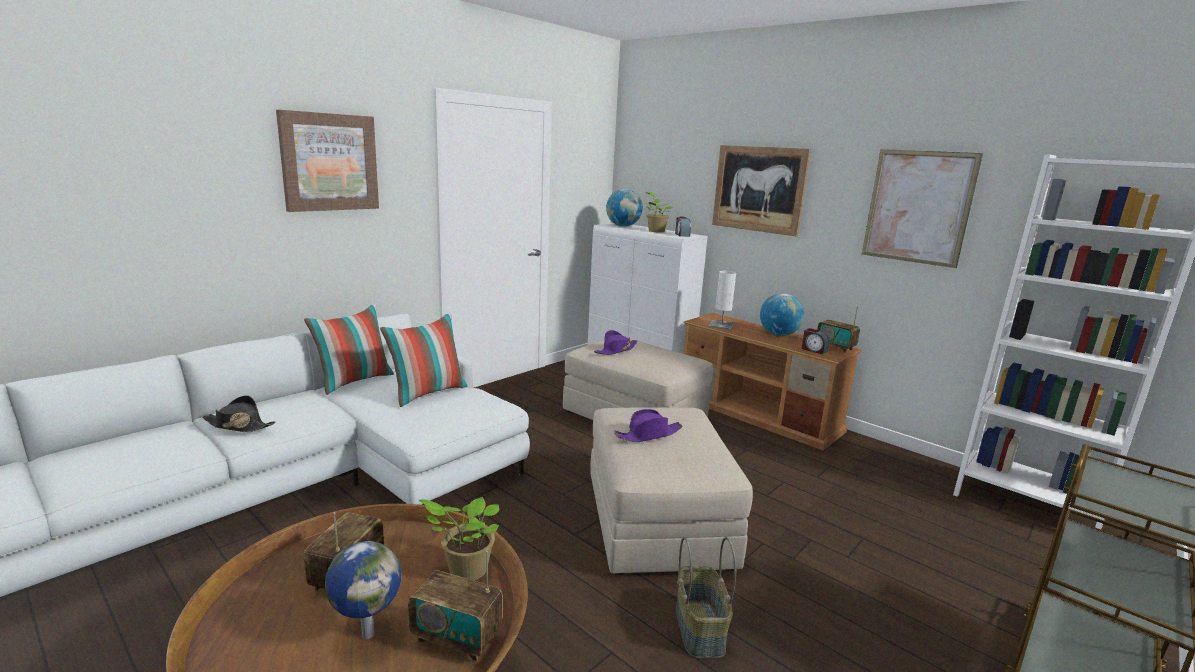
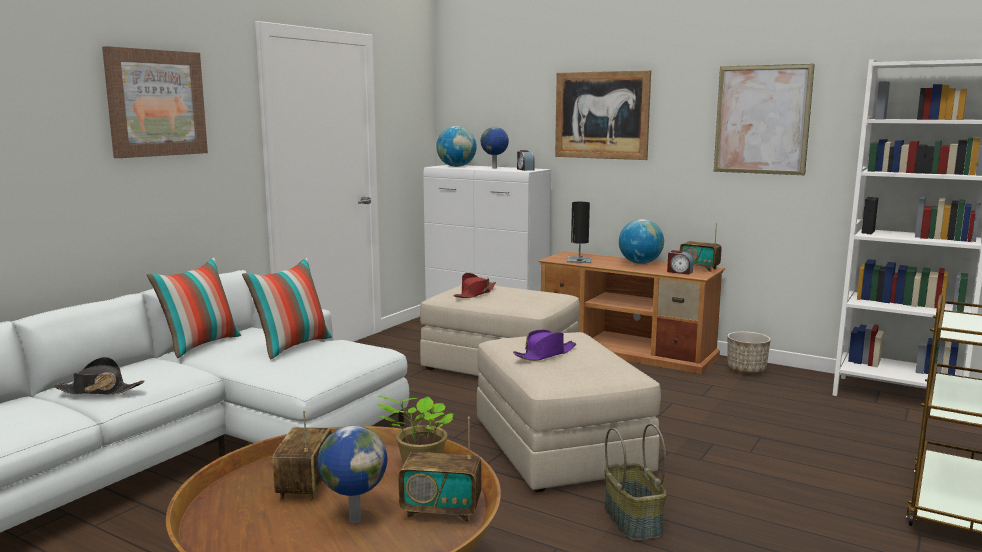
camera: 10 degrees left, 5 degrees down
purple hat [594,330,638,355] -> red hat [453,273,496,298]
potted plant [645,192,673,232] -> globe [481,127,509,169]
white table lamp [709,271,736,330] -> black table lamp [567,202,592,263]
none -> planter [727,331,771,374]

